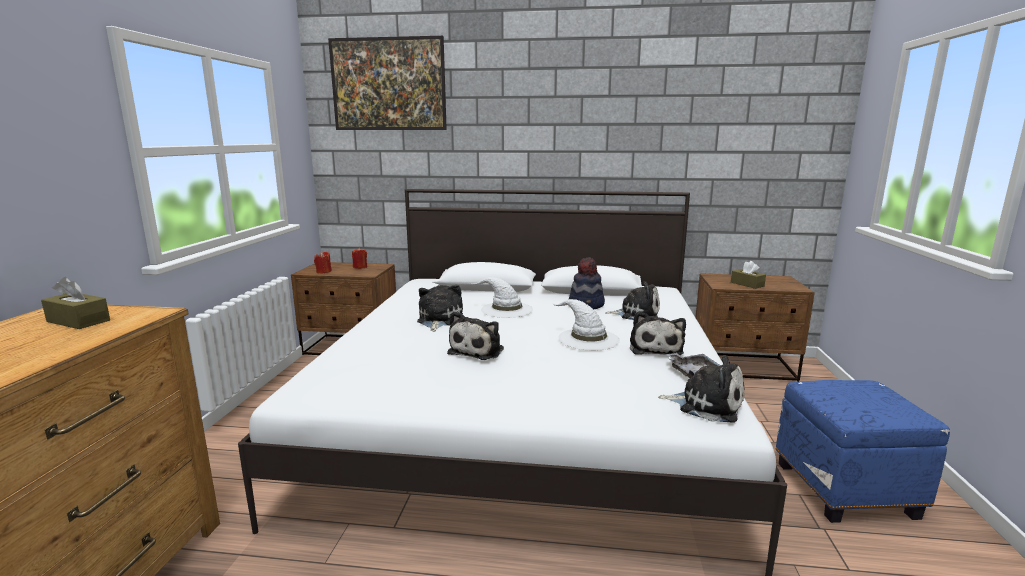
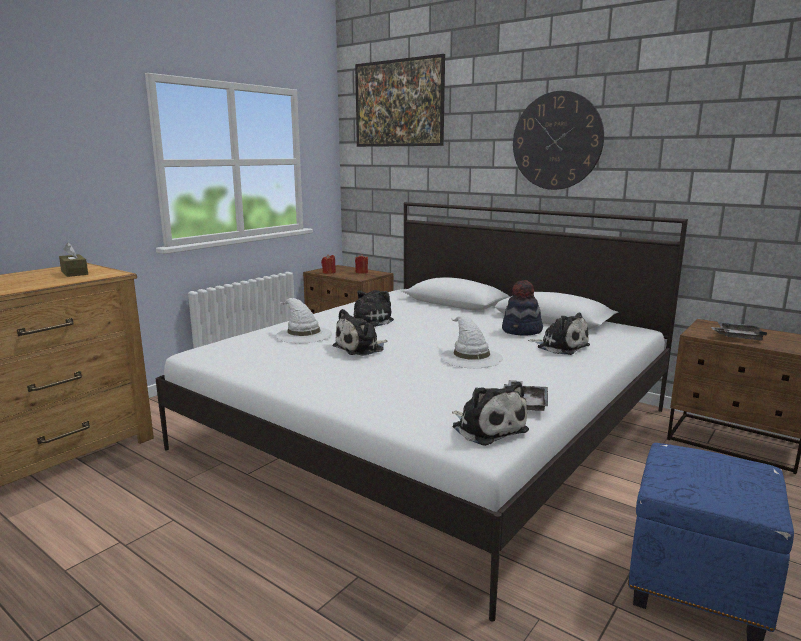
camera: 30 degrees right, 0 degrees up
white hat [472,277,533,318] -> white hat moved to [276,298,332,343]
plush toy [630,311,686,355] -> none
brown tissue box [731,261,766,289] -> grey tray [711,322,767,340]
none -> wall clock [513,91,604,190]

